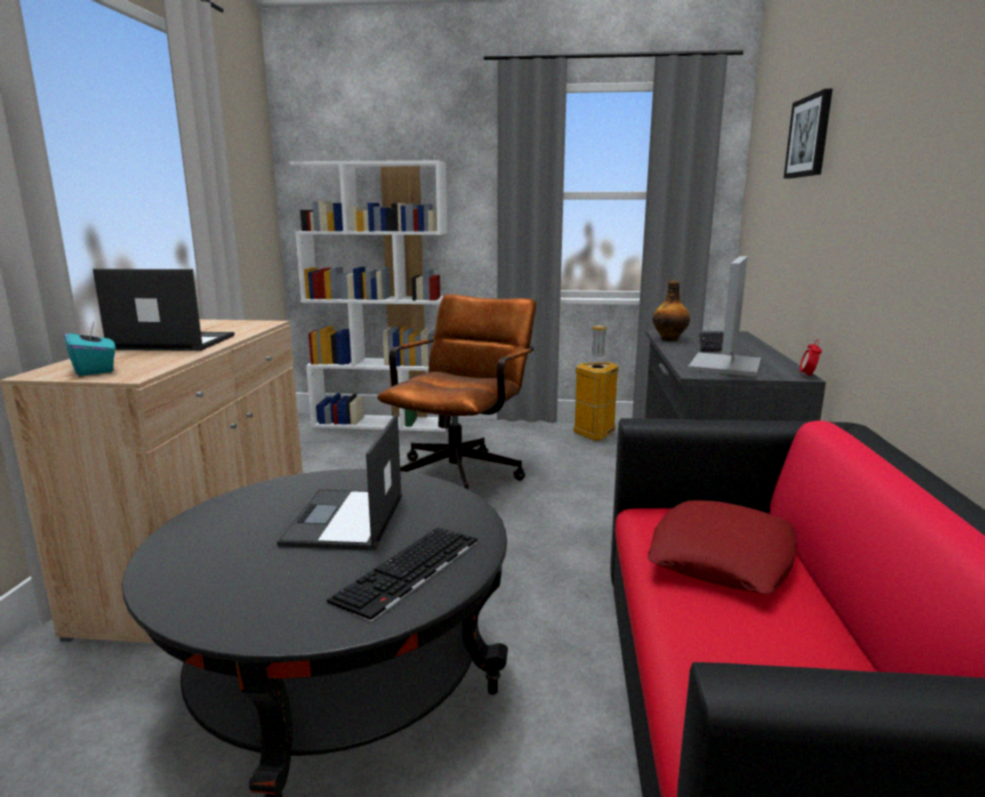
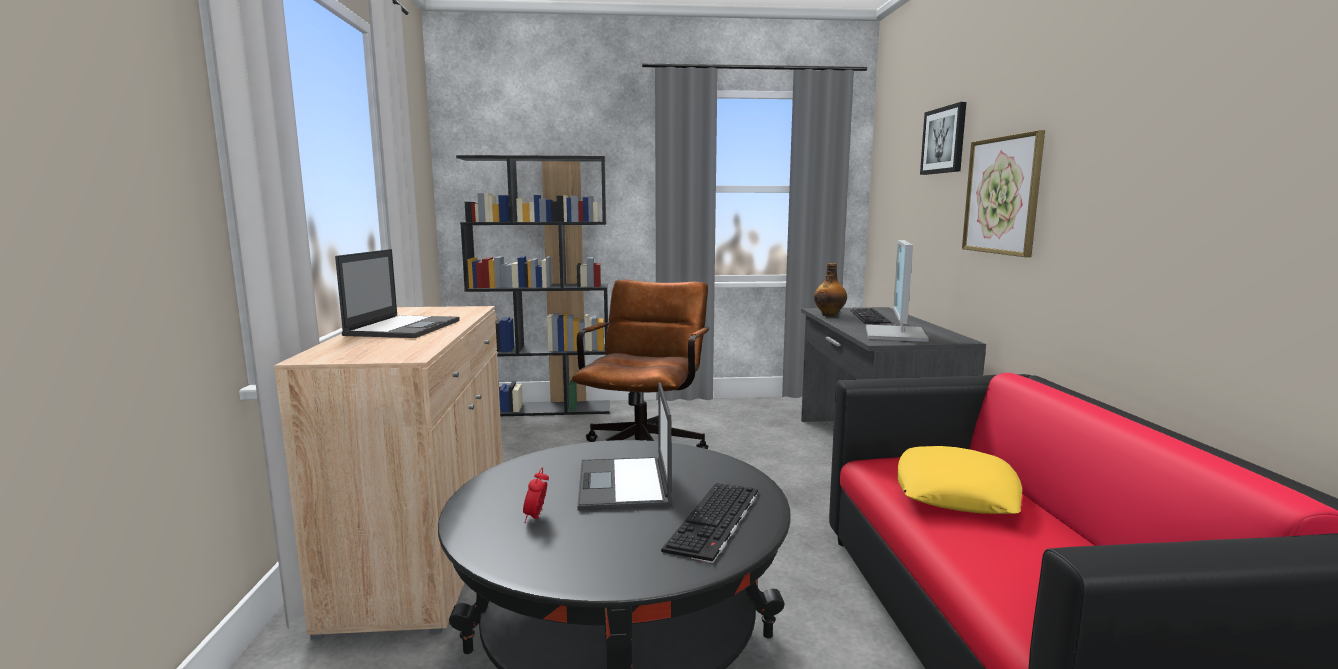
camera: 10 degrees left, 5 degrees down
turquoise tissue box [65,321,116,376] -> none
laptop [93,269,234,351] -> laptop turned 105 degrees clockwise [335,249,460,338]
white bookcase [289,160,447,432] -> black bookcase [456,155,610,416]
trash can [573,325,619,441] -> none
red pillow [648,500,797,594] -> yellow pillow [897,446,1022,514]
alarm clock [800,339,822,377] -> alarm clock moved to [523,467,549,523]
none -> picture [962,130,1045,257]

